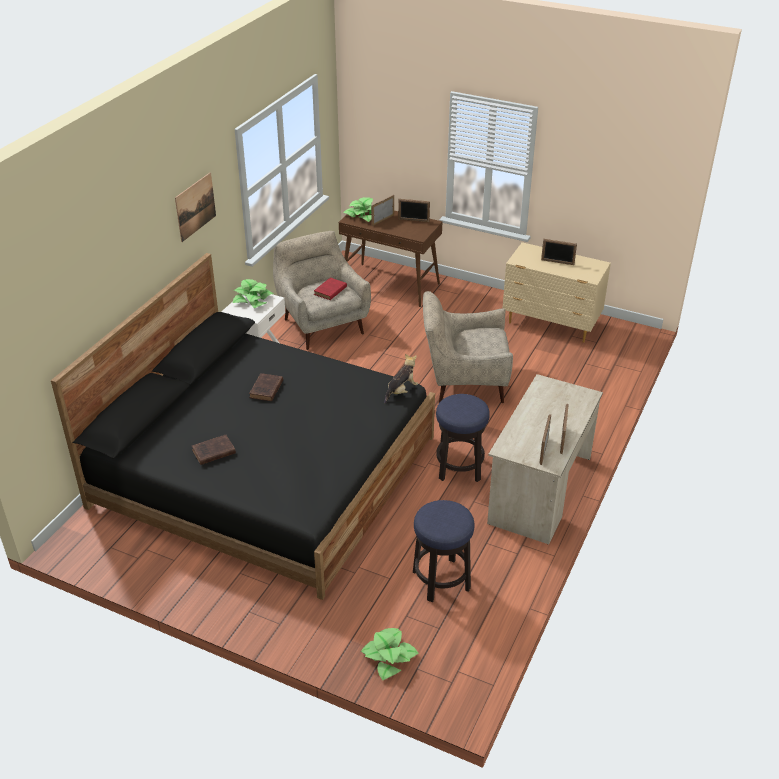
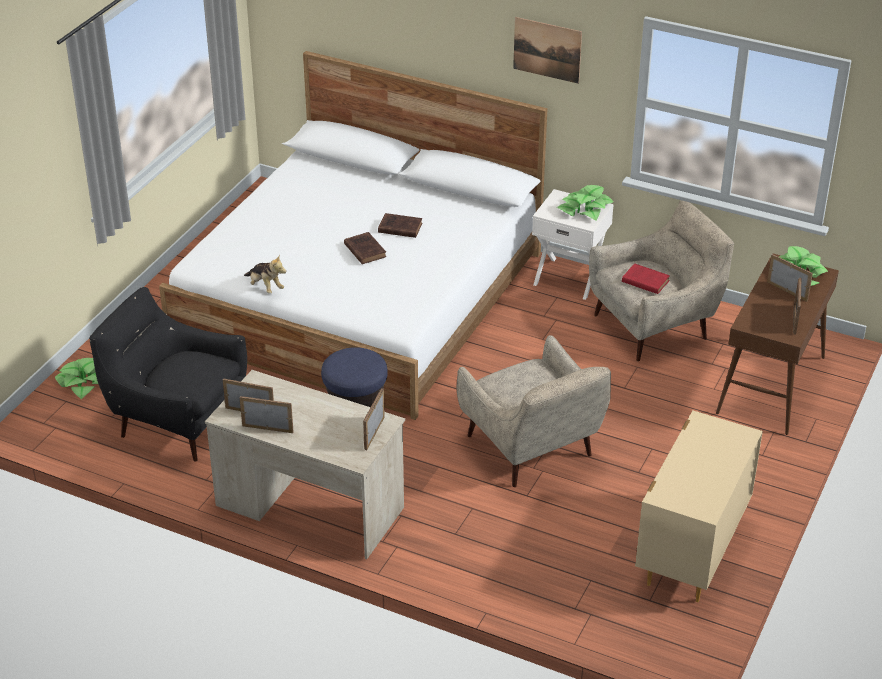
camera: 90 degrees right, 0 degrees up
black bed [51,253,435,600] -> white bed [159,51,547,420]
brown book [192,435,236,465] -> brown book moved to [344,232,387,264]
plush toy [384,354,418,404] -> plush toy moved to [244,254,286,294]
stool [413,500,475,602] -> black armchair [89,287,247,462]
beige armchair [423,291,513,403] -> beige armchair turned 150 degrees clockwise [457,335,611,487]
picture frame [541,239,577,265] -> picture frame moved to [363,388,385,450]

